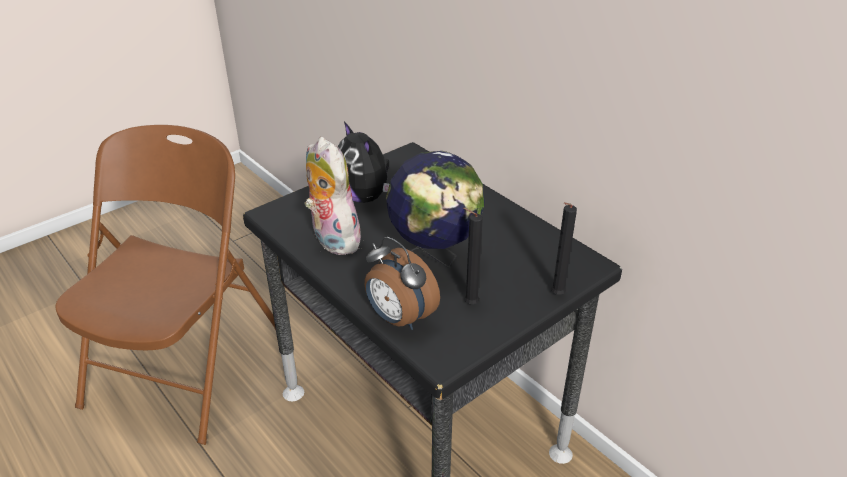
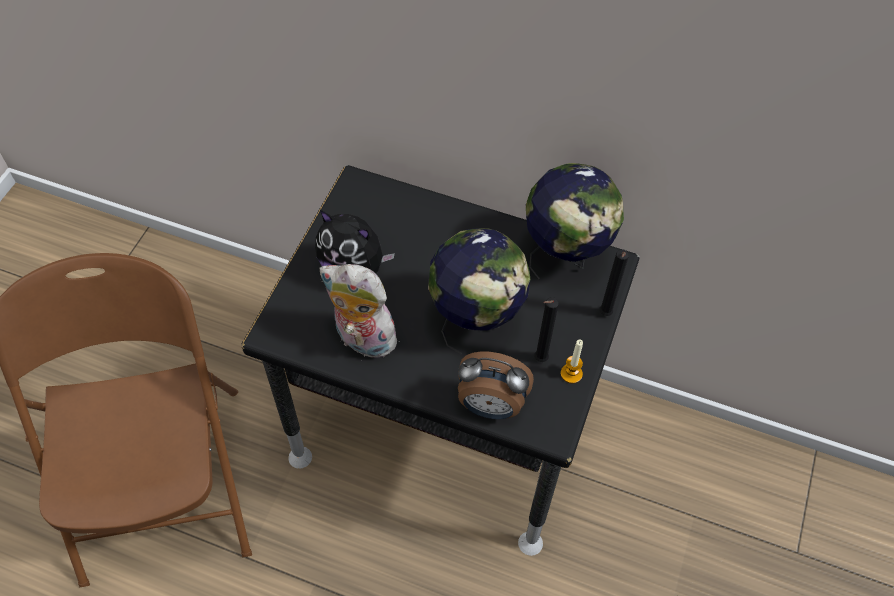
camera: 30 degrees left, 20 degrees up
none -> globe [526,163,624,279]
none -> candle [561,339,583,384]

